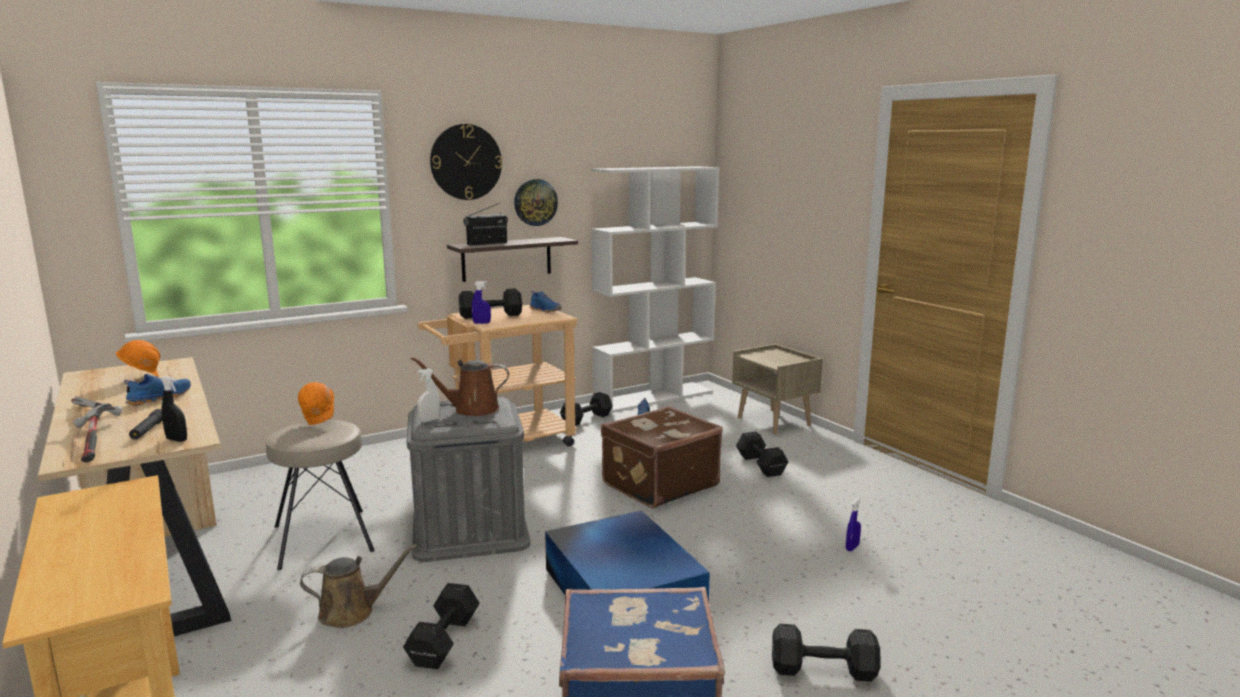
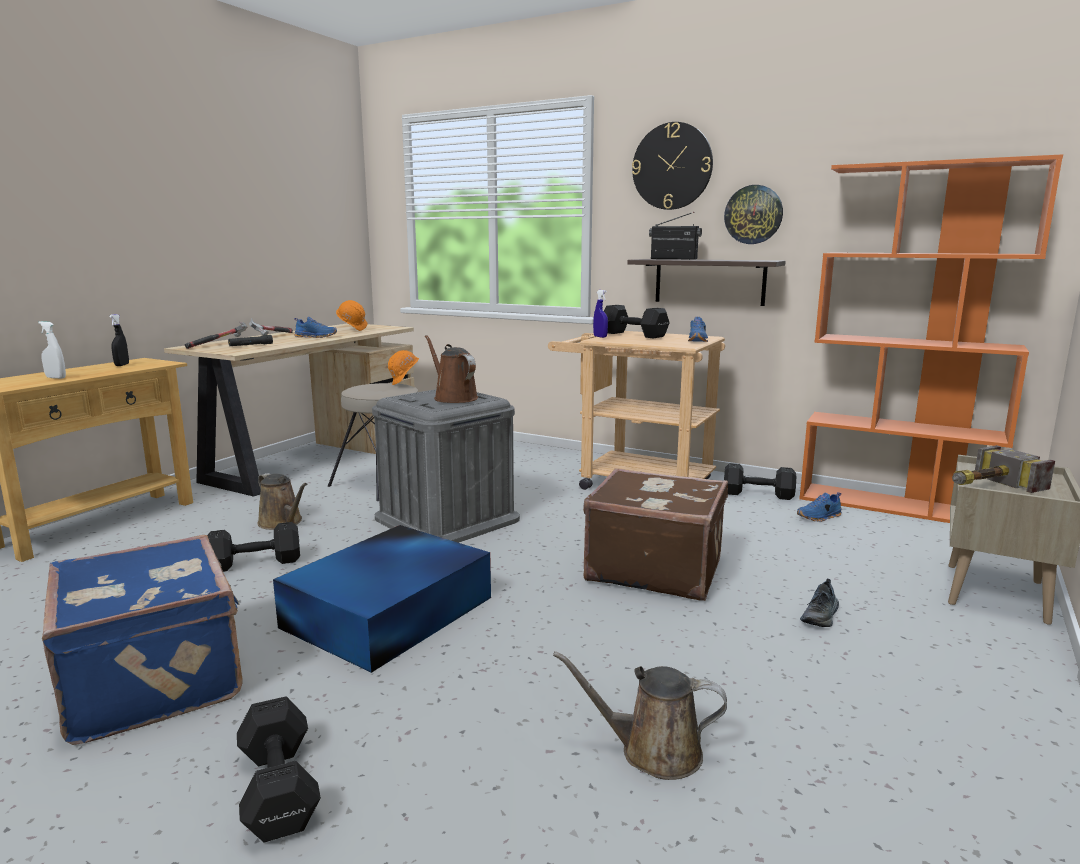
camera: 60 degrees right, 0 degrees up
black spray bottle [161,376,187,442] -> black spray bottle moved to [109,314,129,366]
white spray bottle [417,368,440,423] -> white spray bottle moved to [38,321,66,379]
white bookcase [591,166,719,413] -> orange bookcase [799,154,1063,523]
black dumbbell [736,432,788,477] -> shoe [800,578,839,627]
blue spray bottle [846,497,861,551] -> brown watering can [553,651,727,780]
none -> hammer [952,445,1055,493]

